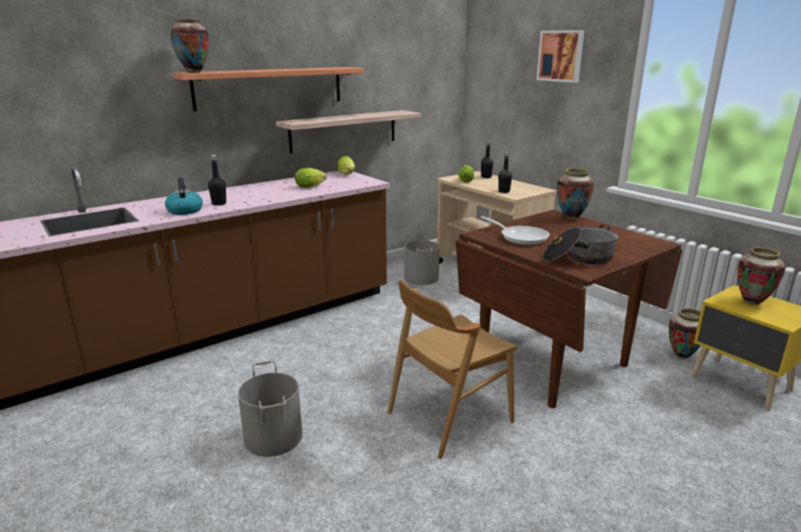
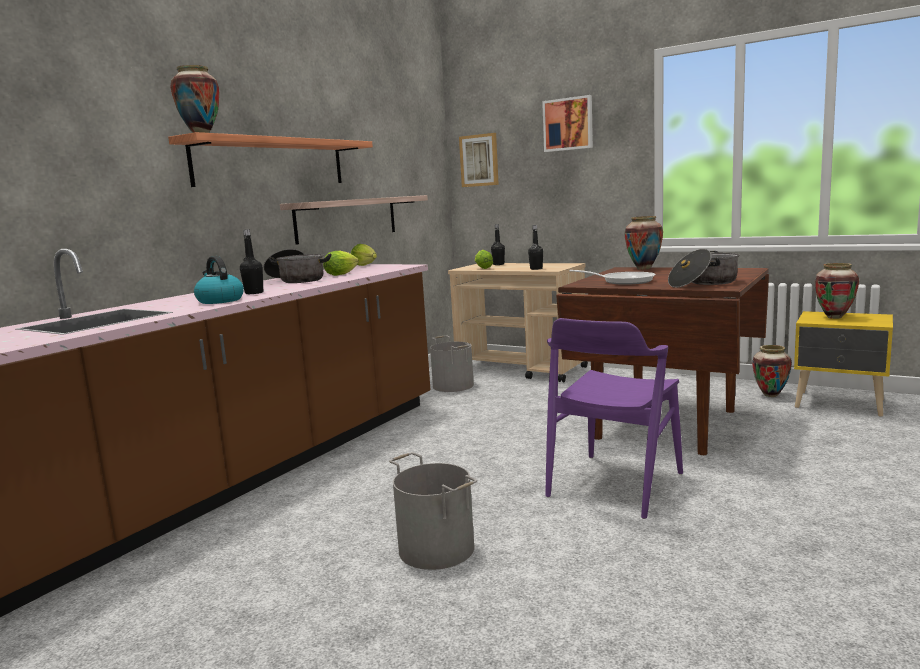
camera: 20 degrees left, 10 degrees down
brown chair [388,280,517,459] -> purple chair [545,318,683,519]
none -> cooking pot [264,249,331,283]
none -> picture [459,133,499,187]

